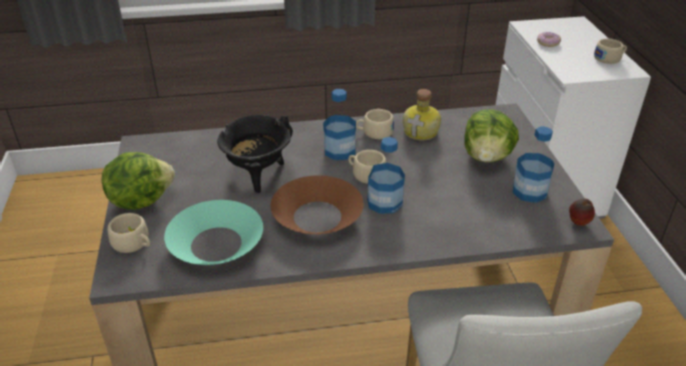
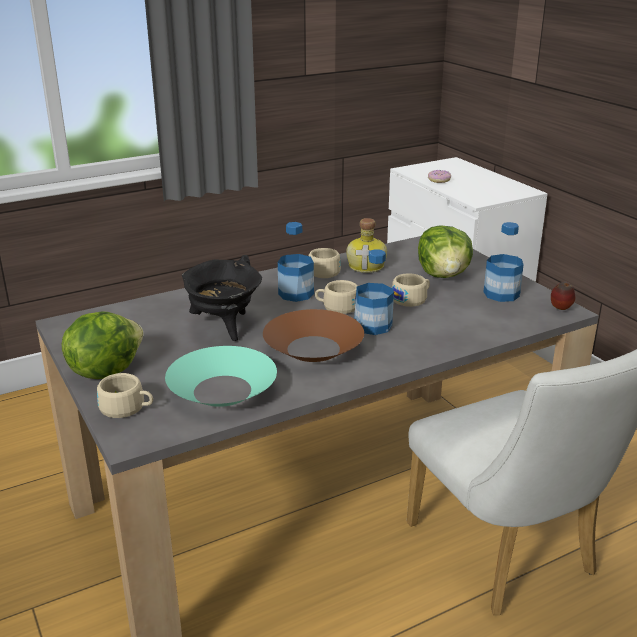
camera: 20 degrees left, 10 degrees down
beige cup [594,39,627,64] -> beige cup moved to [392,273,430,307]

